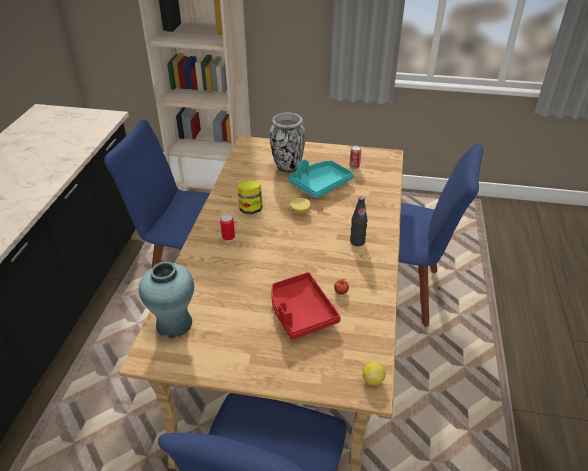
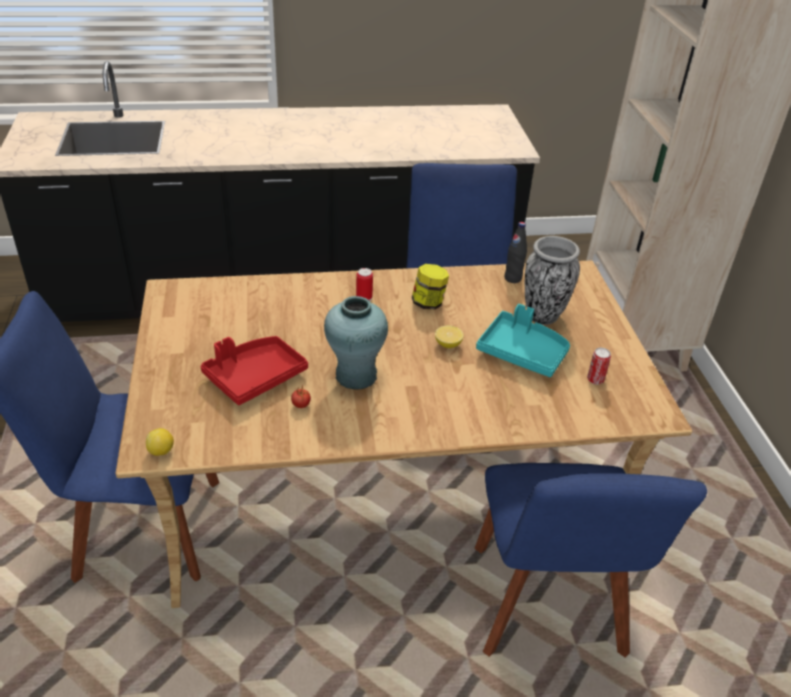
camera: 70 degrees right, 0 degrees up
turquoise vase [139,262,194,338] -> turquoise vase moved to [324,296,388,389]
black bottle [350,197,368,246] -> black bottle moved to [504,222,527,283]

